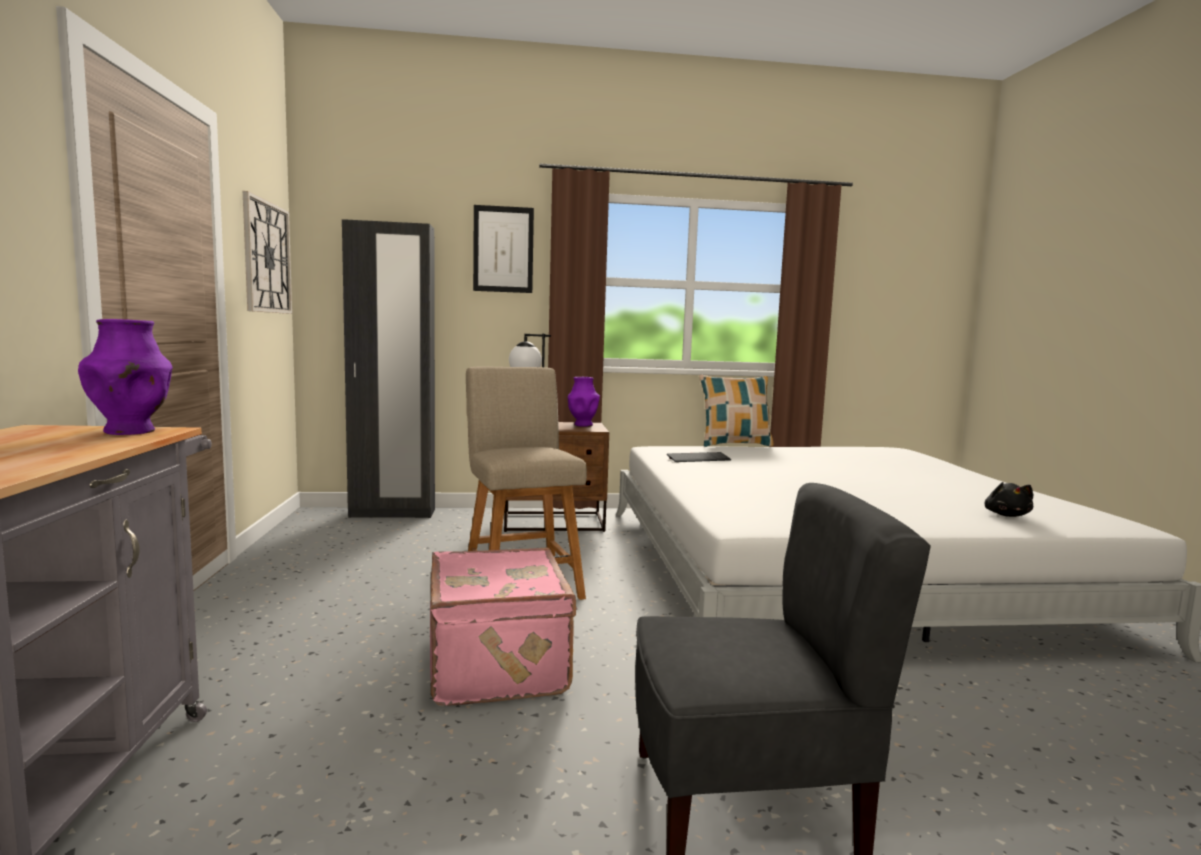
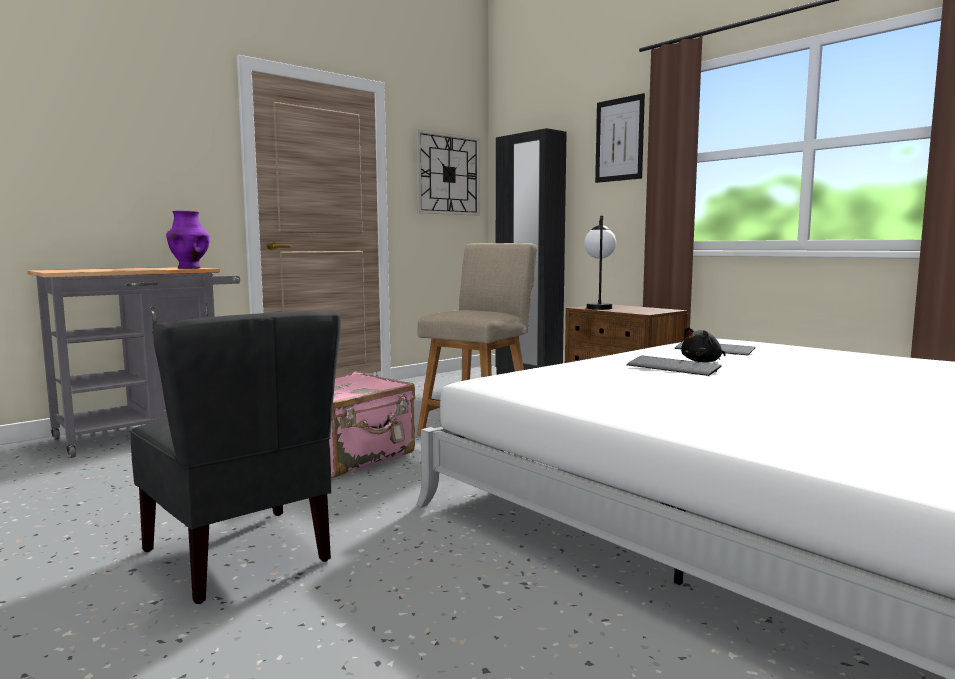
camera: 55 degrees right, 0 degrees up
purple vase [567,377,600,427] -> none
pillow [699,375,773,447] -> none
black plush toy [984,482,1033,517] -> black plush toy moved to [681,327,726,362]
none -> keyboard [627,356,721,376]

